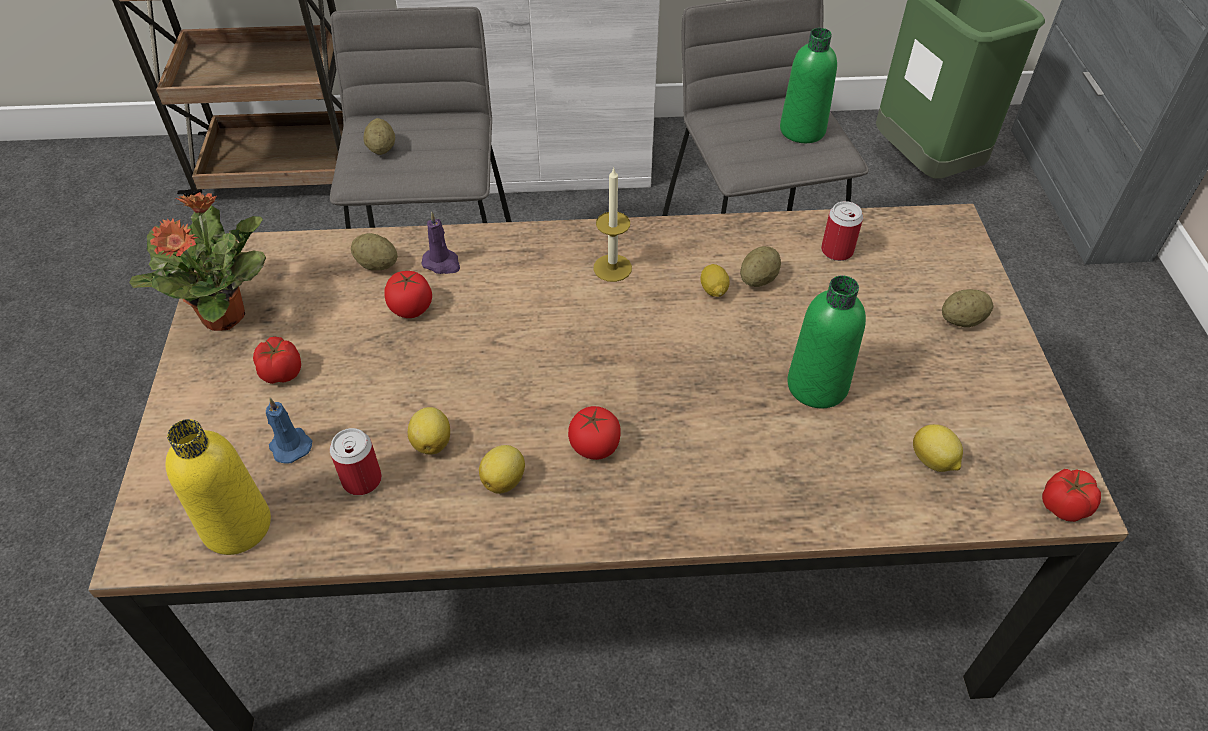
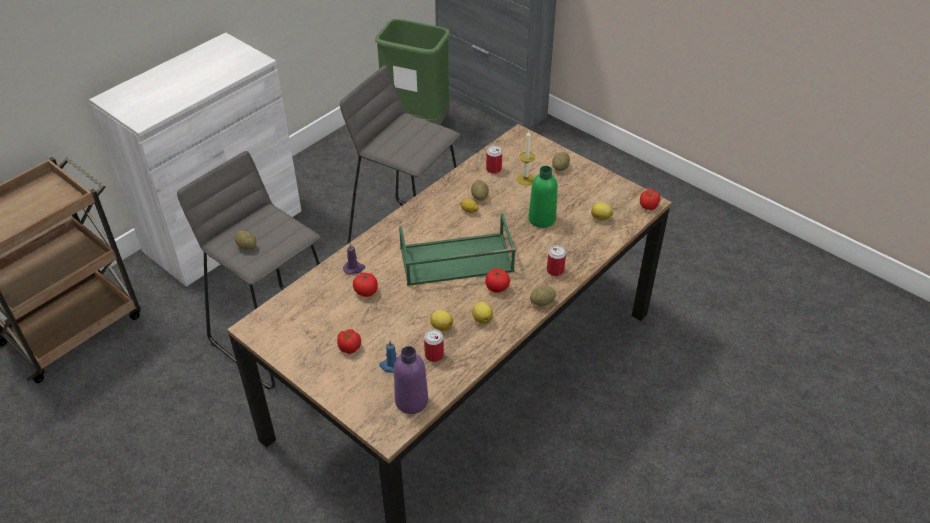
camera: 45 degrees left, 5 degrees down
potted plant [129,192,266,331] -> none
yellow bottle [166,419,271,555] -> purple bottle [394,346,428,414]
potato [351,233,398,270] -> potato moved to [530,286,556,306]
candle [593,167,632,282] -> candle moved to [517,131,535,185]
green bottle [780,28,837,143] -> none
none -> green tray [399,213,516,286]
none -> can [547,245,566,276]

